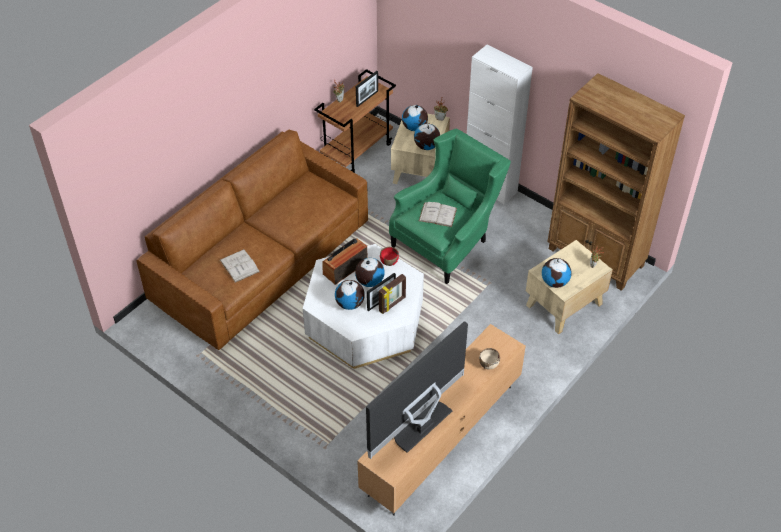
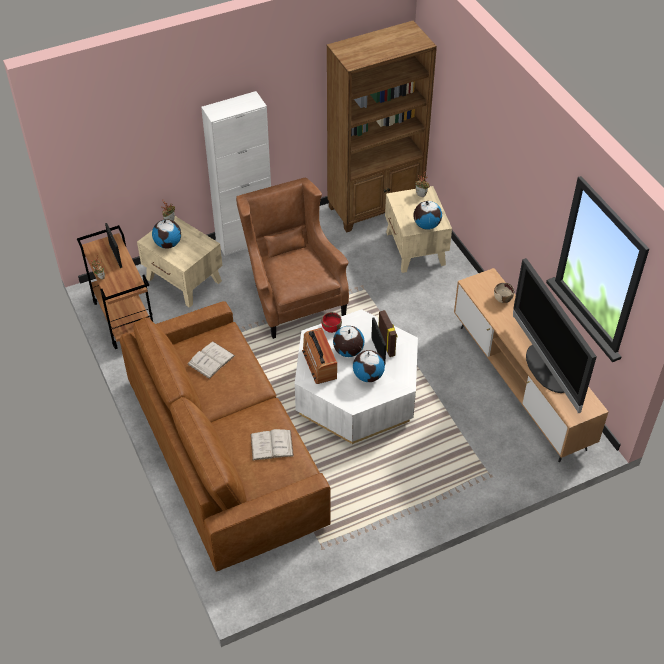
camera: 65 degrees left, 0 degrees up
green armchair [389,129,511,284] -> brown armchair [236,178,349,339]
globe [414,123,440,150] -> none
white book [419,202,457,227] -> white book moved to [187,341,235,379]

